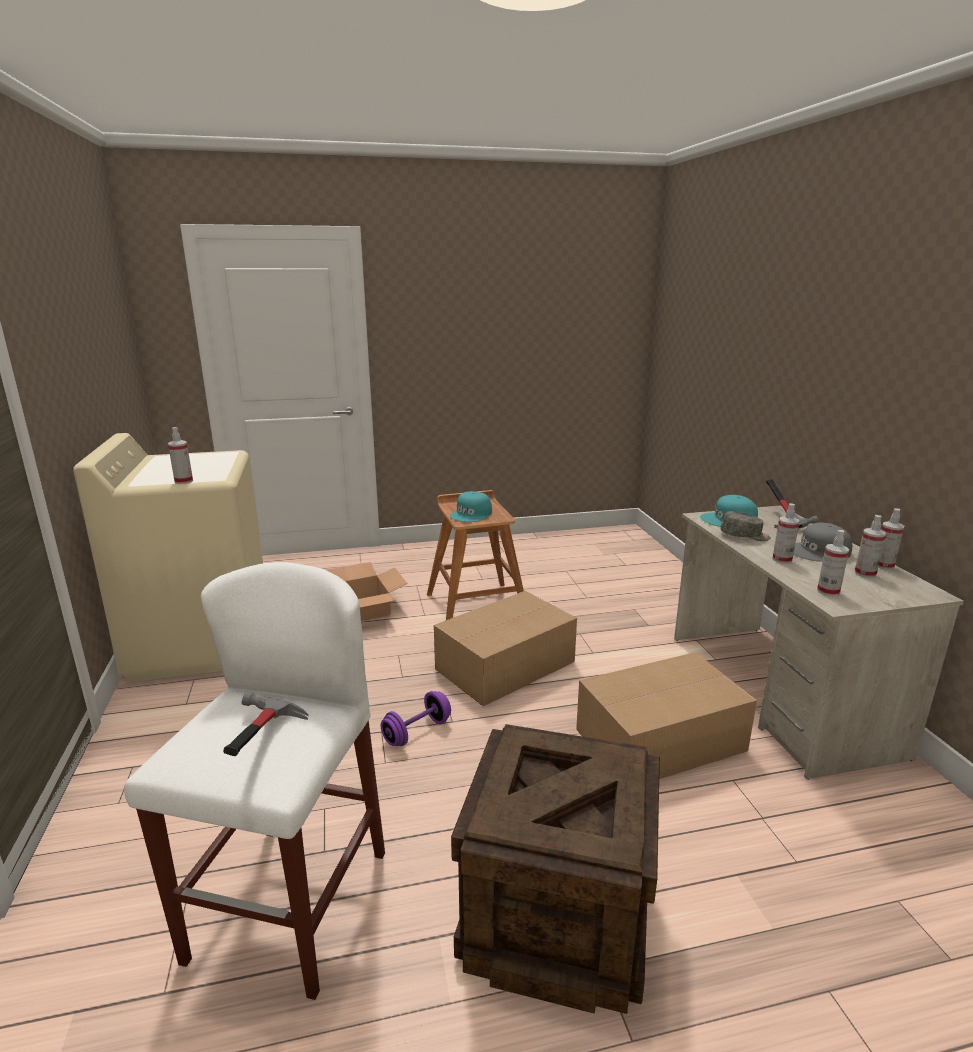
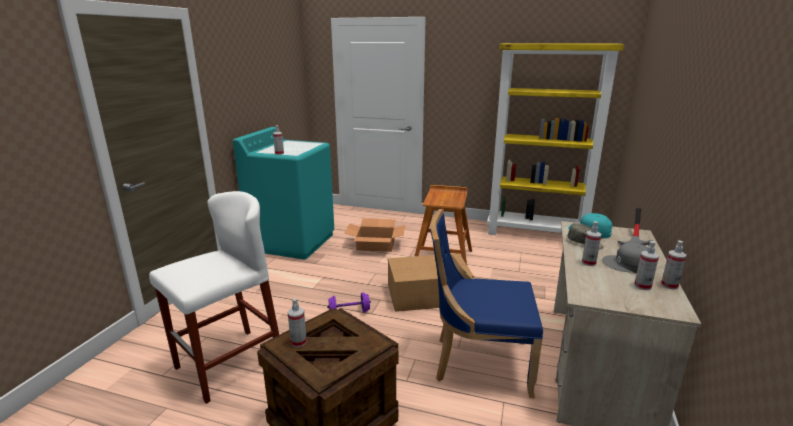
camera: 30 degrees right, 0 degrees up
beige washing machine [73,433,263,682] -> turquoise washing machine [233,127,334,260]
hammer [223,692,309,756] -> none
turquoise cap [450,491,492,522] -> none
cardboard box [576,652,757,779] -> blue chair [431,209,543,398]
spray bottle [817,530,849,597] -> spray bottle moved to [288,298,307,347]
none -> yellow bookcase [487,43,624,235]

